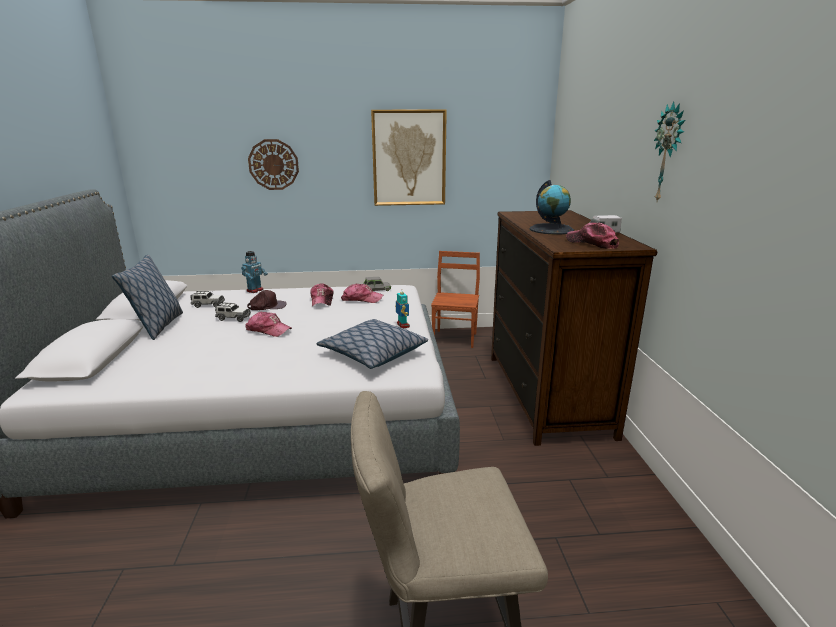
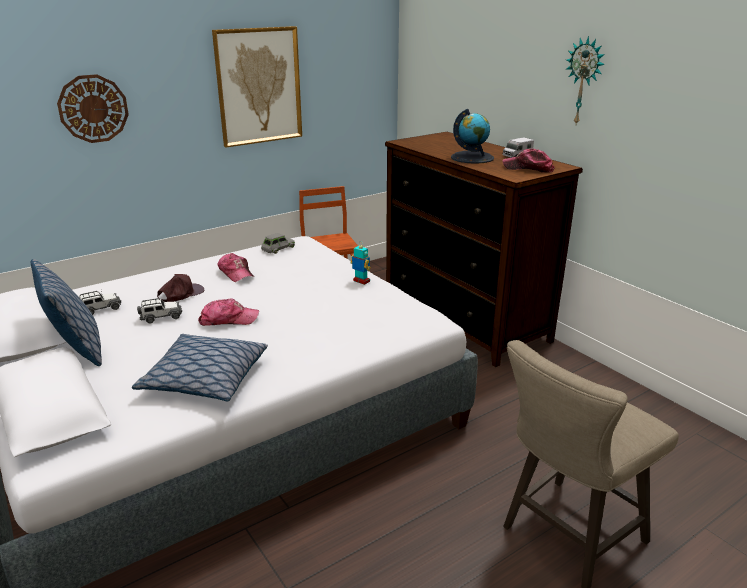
camera: 30 degrees left, 5 degrees up
toy robot [241,251,268,293] -> none
pillow [316,319,428,369] -> pillow moved to [132,334,268,401]
cap [341,284,383,303] -> none

